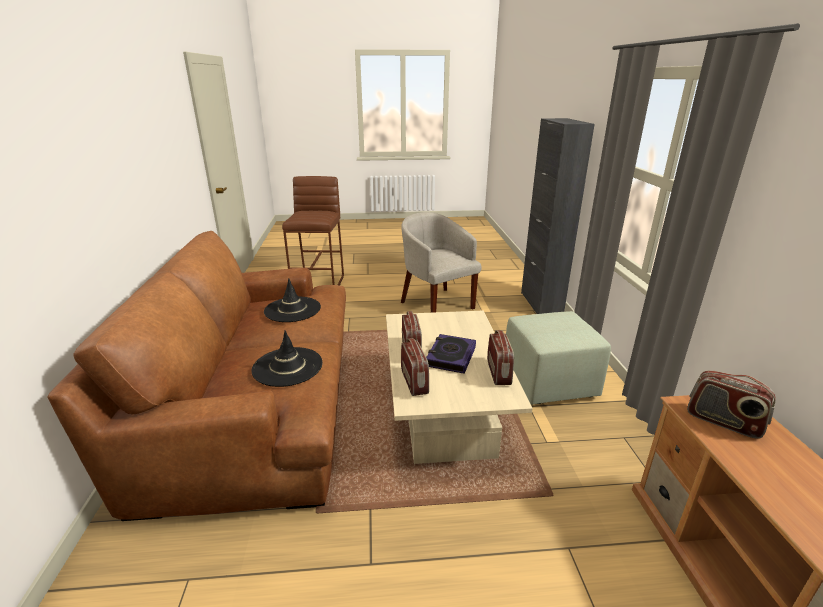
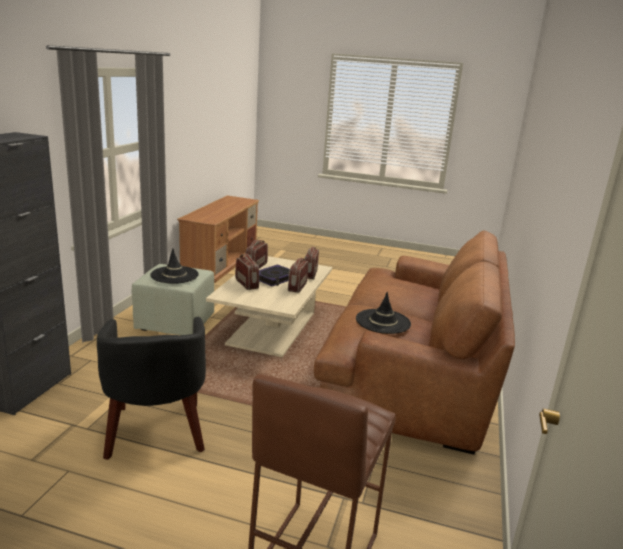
camera: 160 degrees left, 5 degrees down
black hat [251,330,323,387] -> black hat moved to [150,248,199,284]
beige armchair [401,212,481,313] -> black armchair [97,317,206,460]
radio [687,370,776,439] -> radio moved to [235,254,259,290]

